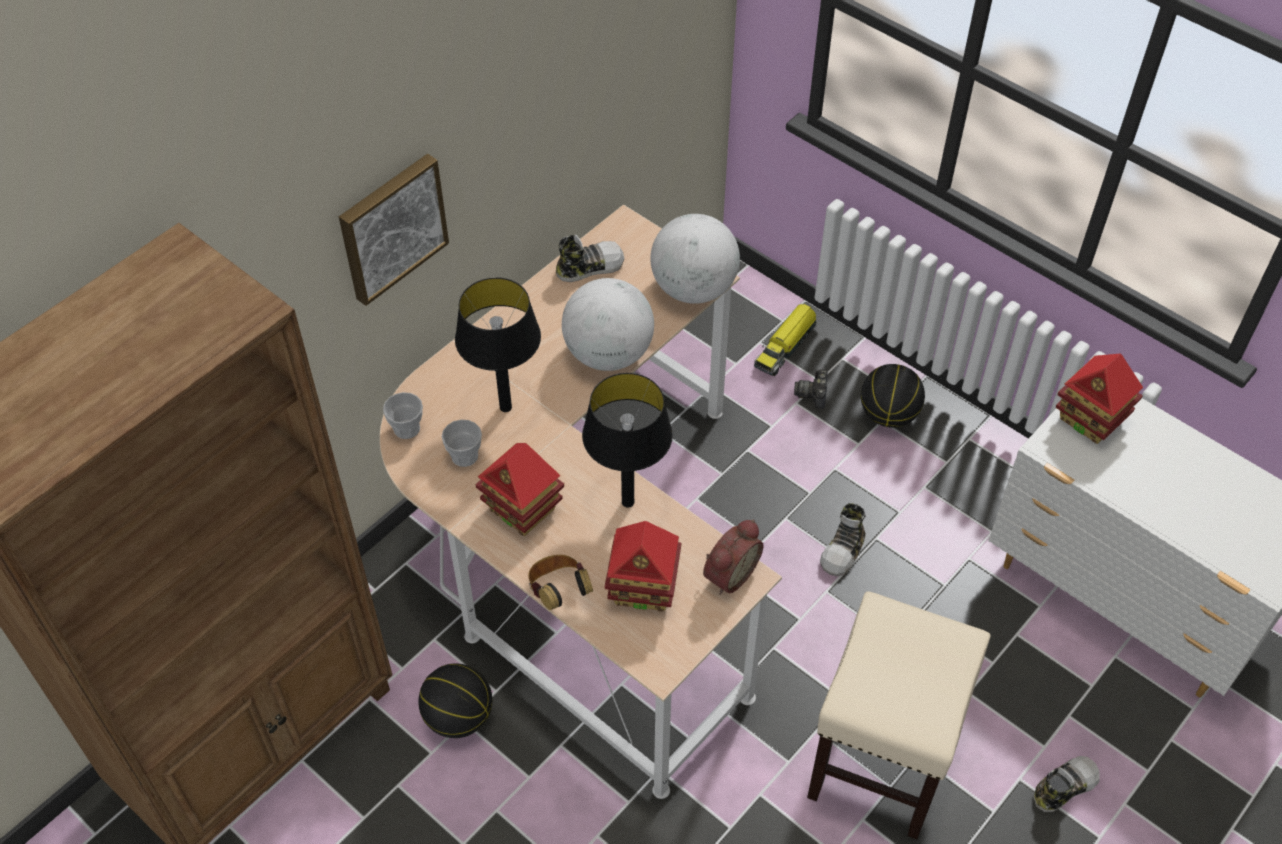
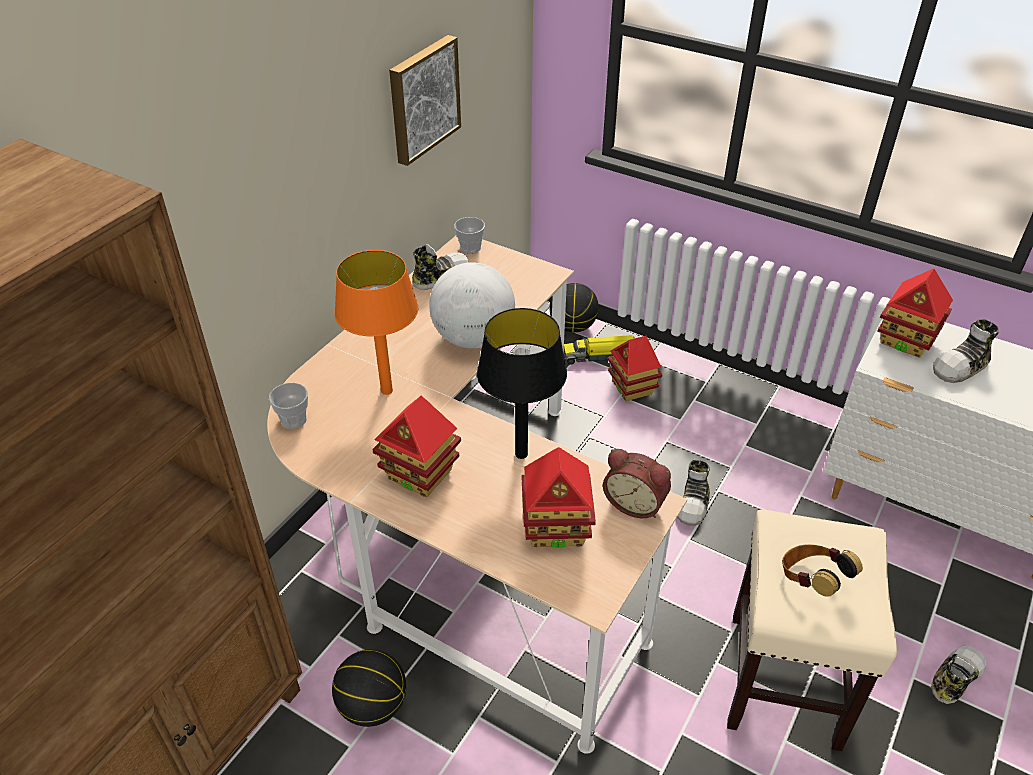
camera: 10 degrees left, 10 degrees down
picture [339,154,449,306] -> picture moved to [389,35,461,166]
cup [442,420,482,467] -> cup moved to [454,217,485,254]
black table lamp [455,278,541,412] -> orange table lamp [334,250,418,395]
headphones [528,555,593,610] -> headphones moved to [782,544,863,597]
globe [650,214,740,304] -> none
alarm clock [703,520,763,595] -> alarm clock turned 90 degrees clockwise [603,449,671,518]
toy truck [754,304,817,376] -> toy truck turned 60 degrees clockwise [564,335,634,365]
camera [794,369,828,409] -> toy house [607,336,662,401]
basketball [861,364,925,428] -> basketball moved to [550,283,599,332]
none -> shoe [933,319,998,383]

